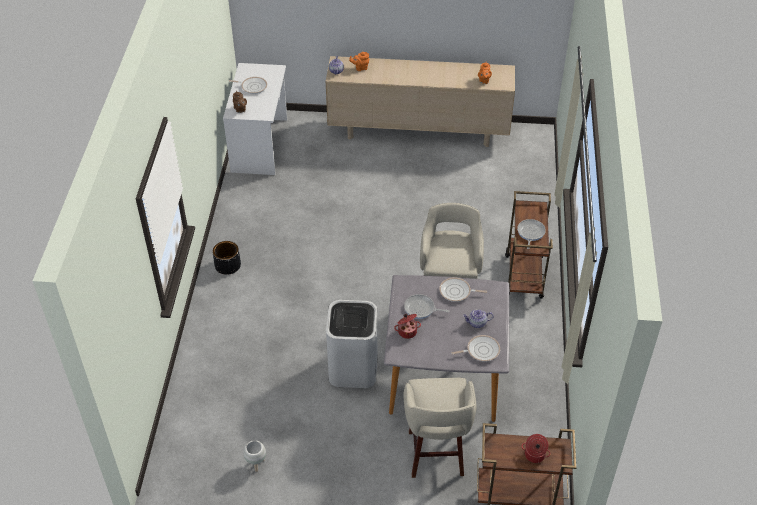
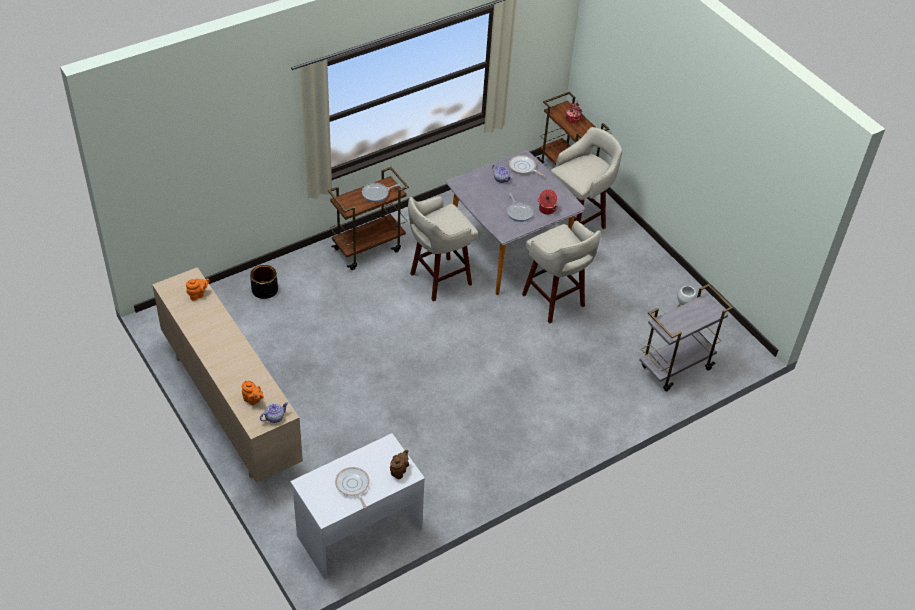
camera: 130 degrees left, 0 degrees up
black planter [212,241,241,275] -> black planter moved to [250,265,278,299]
white trash can [326,300,377,388] -> beige stool [522,221,601,323]
frying pan [439,277,487,302] -> none
none -> grey cart [640,284,733,392]

